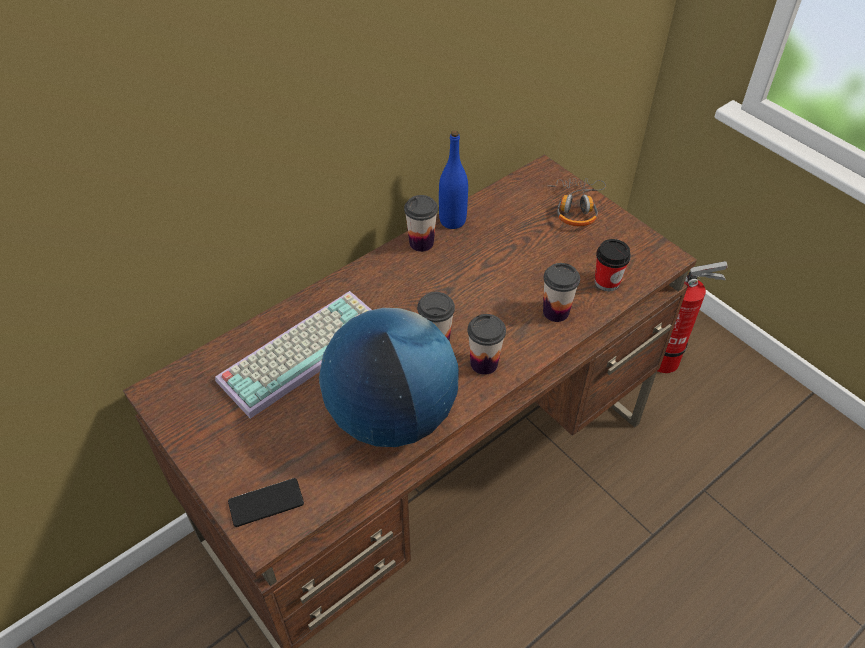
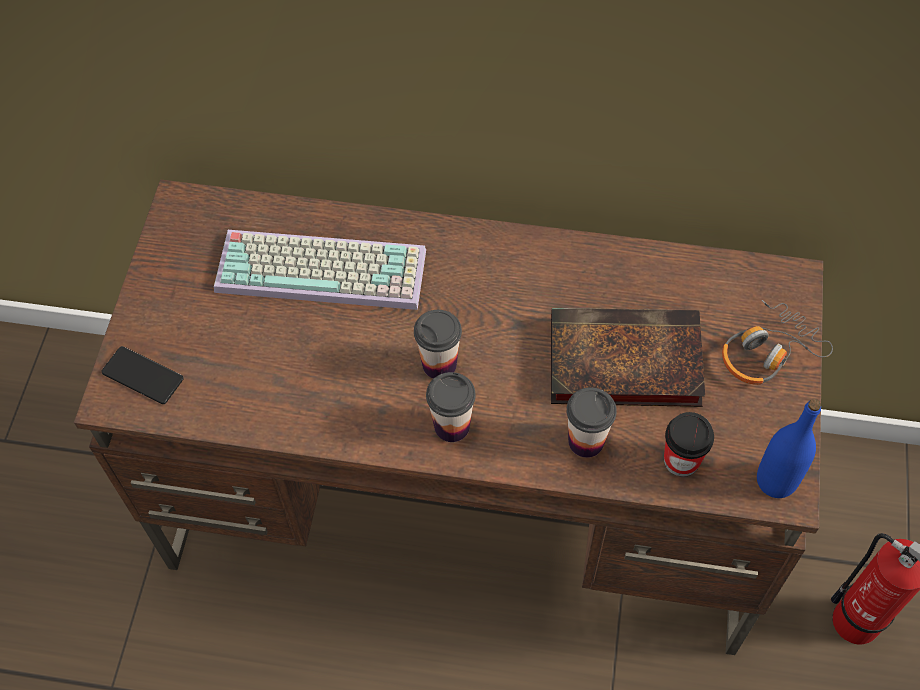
camera: 50 degrees right, 10 degrees up
globe [319,308,459,447] -> none
cup [404,195,438,252] -> none
blue bottle [439,130,468,229] -> blue bottle moved to [757,399,821,498]
none -> book [551,308,705,407]

